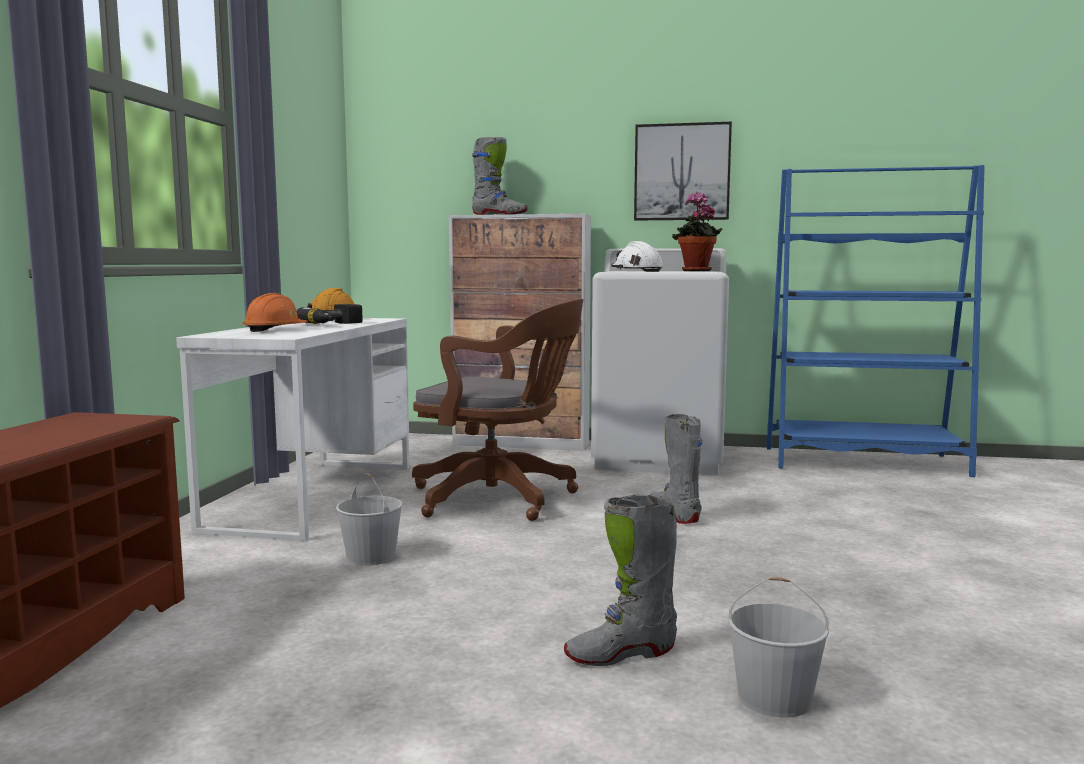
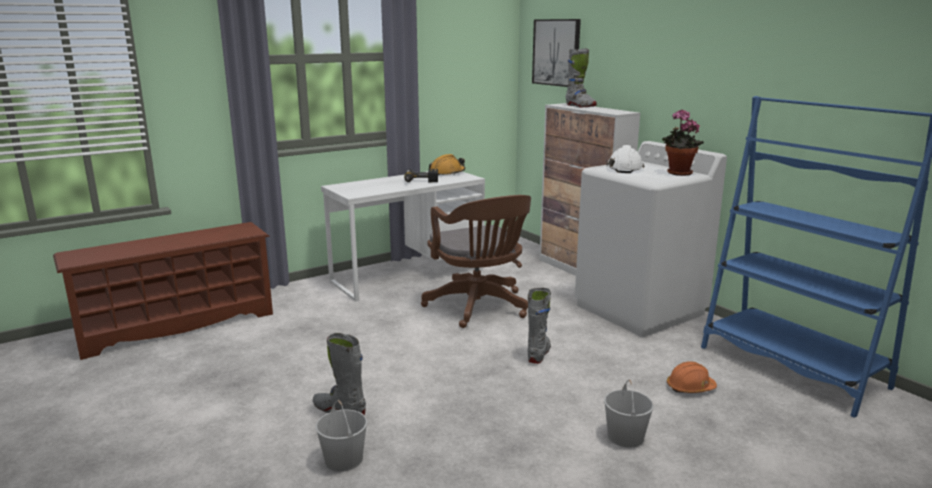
camera: 45 degrees right, 10 degrees up
orange hard hat [242,293,308,332] -> orange hard hat moved to [667,361,717,393]
white bucket [336,473,403,566] -> white bucket moved to [604,379,654,448]
picture [634,122,732,221] -> picture moved to [532,19,581,87]

